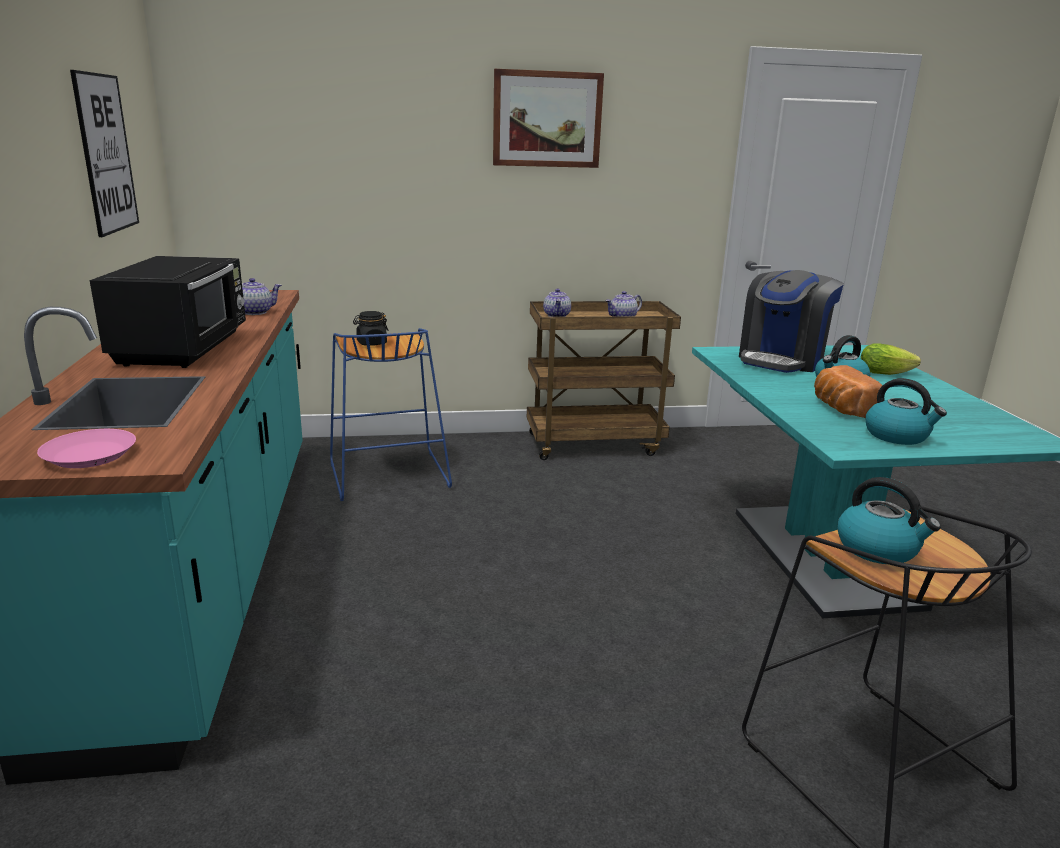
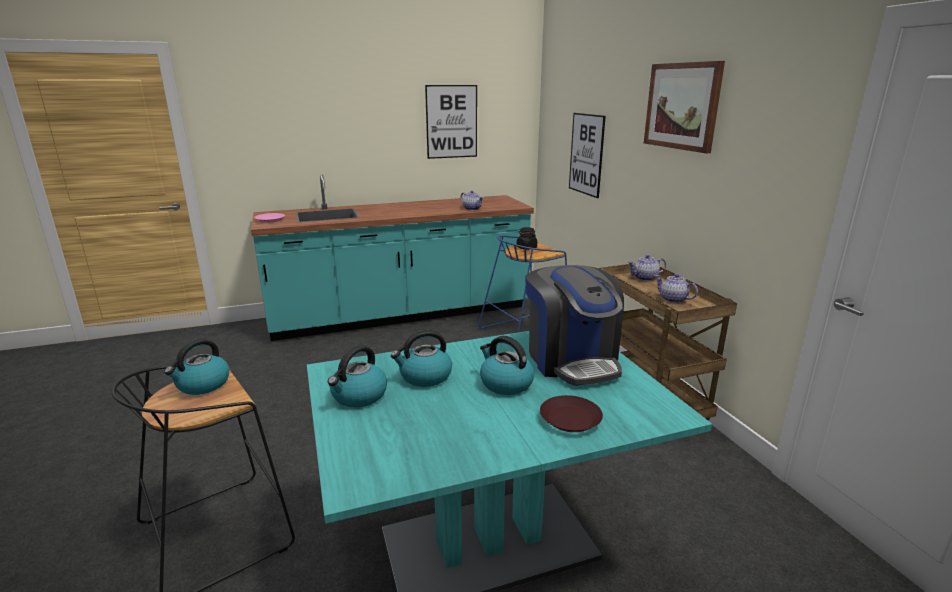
camera: 80 degrees right, 0 degrees up
black microwave [90,256,246,368] -> none
coffee machine [739,270,844,373] -> coffee machine turned 135 degrees counterclockwise [525,265,624,386]
bread [814,365,882,418] -> kettle [391,330,452,387]
lettuce [861,343,921,375] -> brown plate [540,395,603,432]
none -> picture [569,113,606,198]

